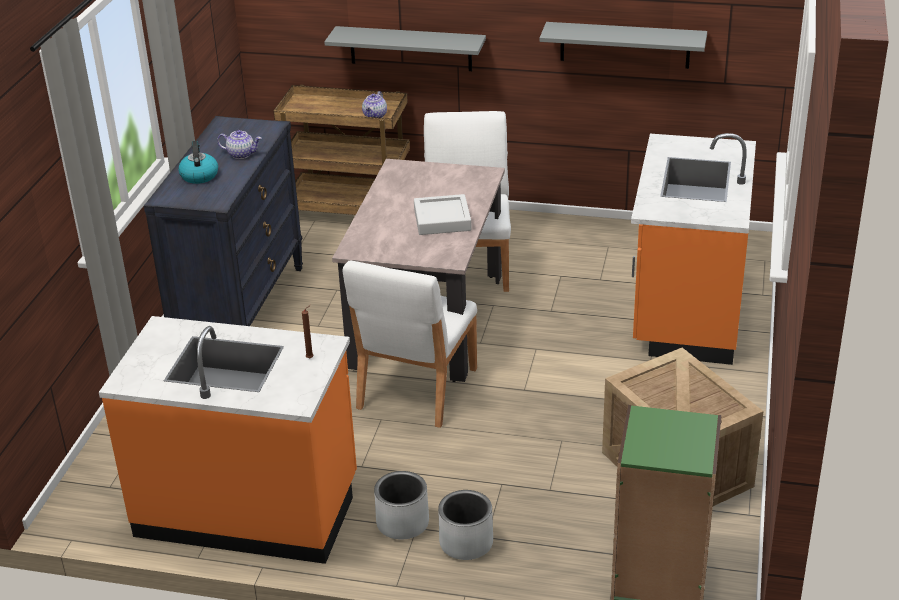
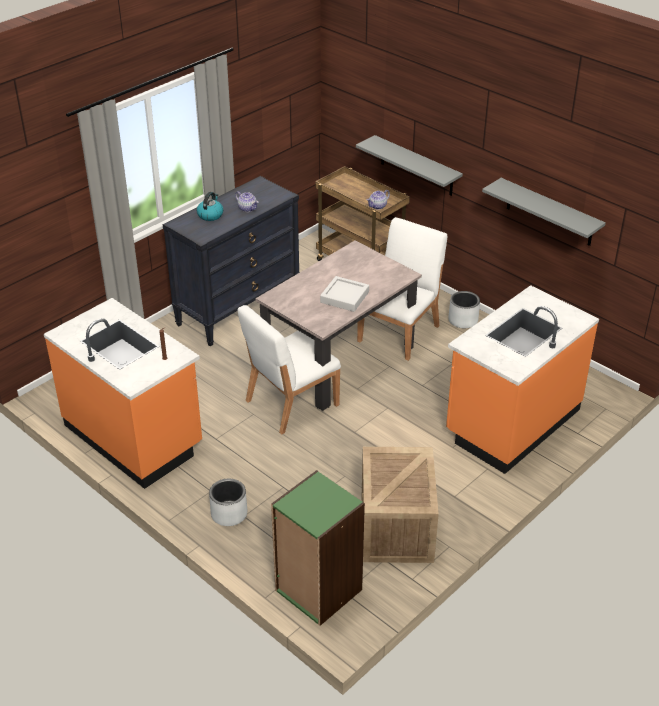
camera: 30 degrees right, 5 degrees up
grey planter [374,471,429,540] -> grey planter moved to [448,291,480,328]

